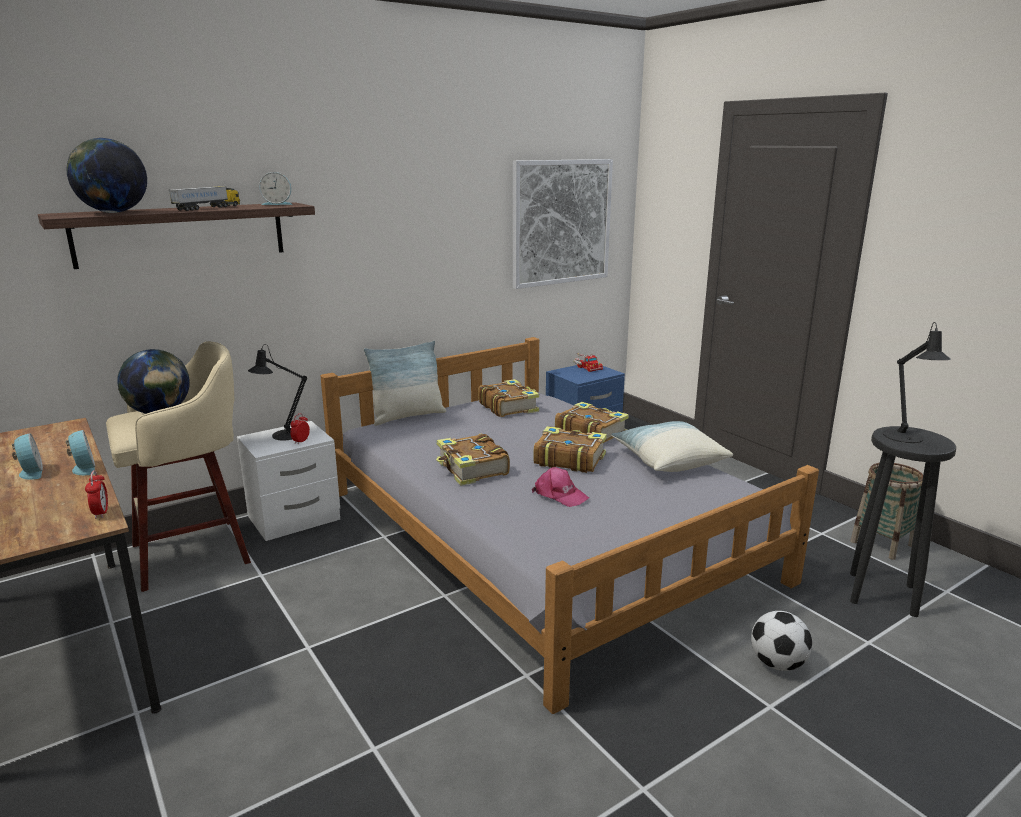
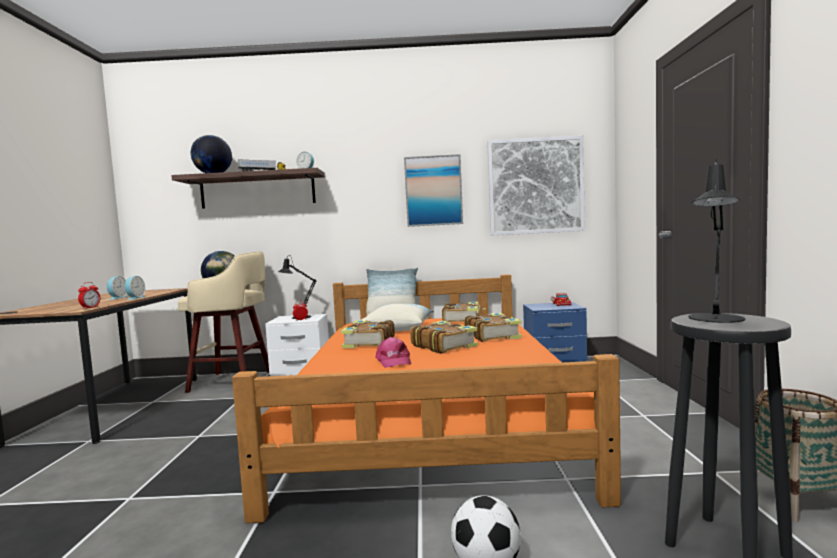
camera: 35 degrees right, 15 degrees down
grey bed [321,337,819,714] -> orange bed [232,274,621,523]
pillow [611,421,733,472] -> pillow moved to [361,304,434,331]
none -> picture [404,154,463,227]

